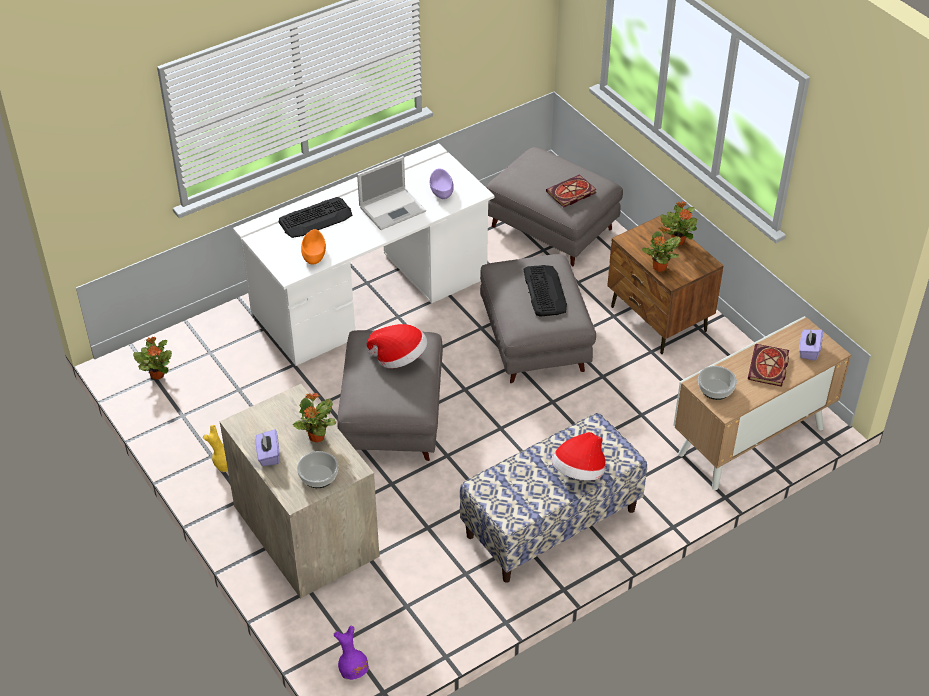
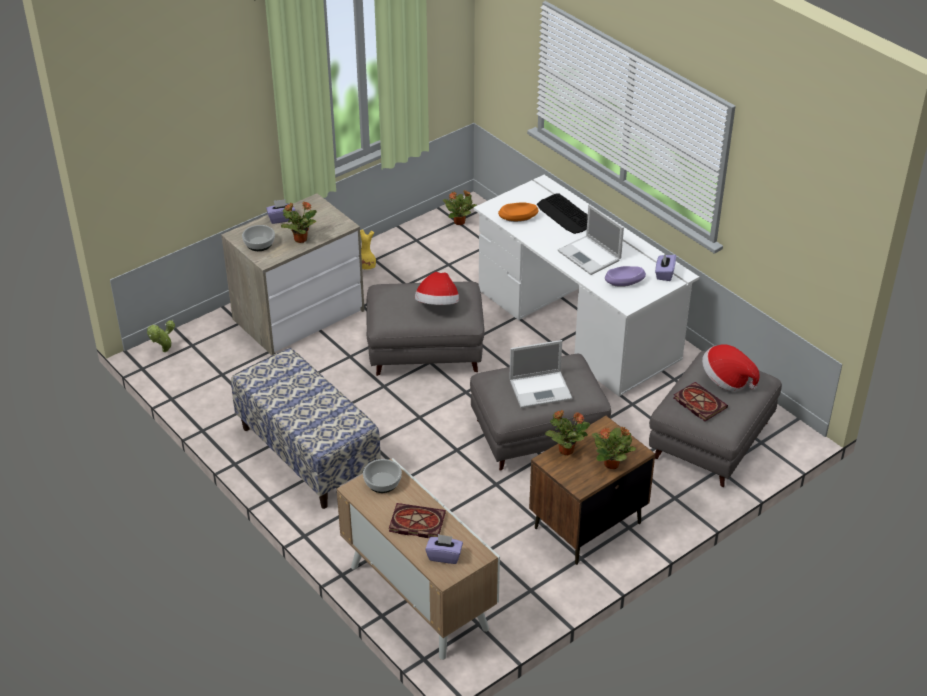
camera: 85 degrees right, 5 degrees down
purple vase [334,626,369,680] -> potted plant [147,320,175,352]
keyboard [523,265,567,317] -> laptop [509,340,572,408]
hat [551,432,606,481] -> hat moved to [702,345,759,392]
none -> purple tissue box [655,254,676,281]

